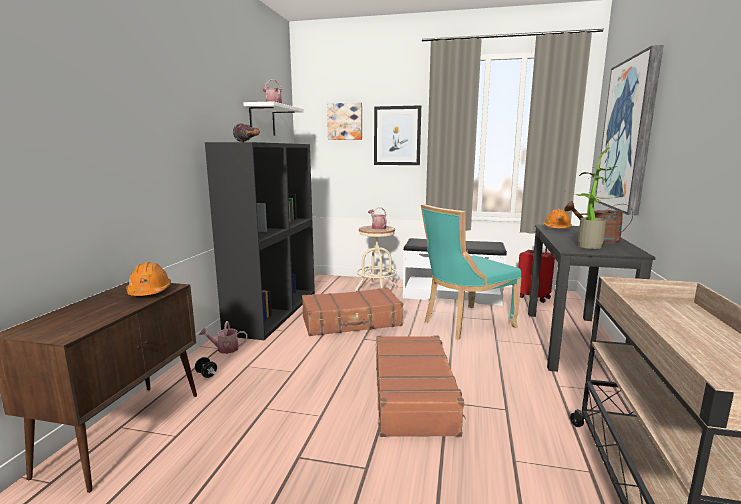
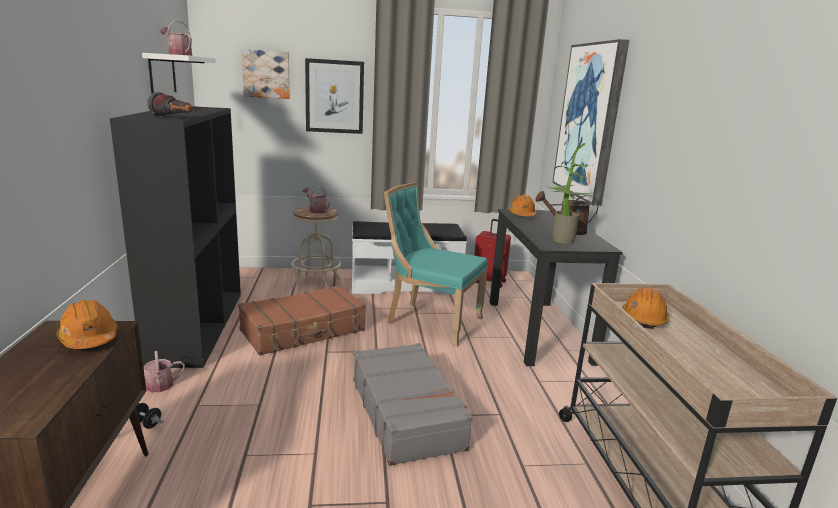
camera: 20 degrees left, 5 degrees up
brown suitcase [376,336,466,437] -> grey suitcase [353,343,473,466]
turquoise chair [421,204,522,340] -> turquoise chair turned 75 degrees clockwise [384,182,488,347]
none -> orange hard hat [622,287,669,329]

